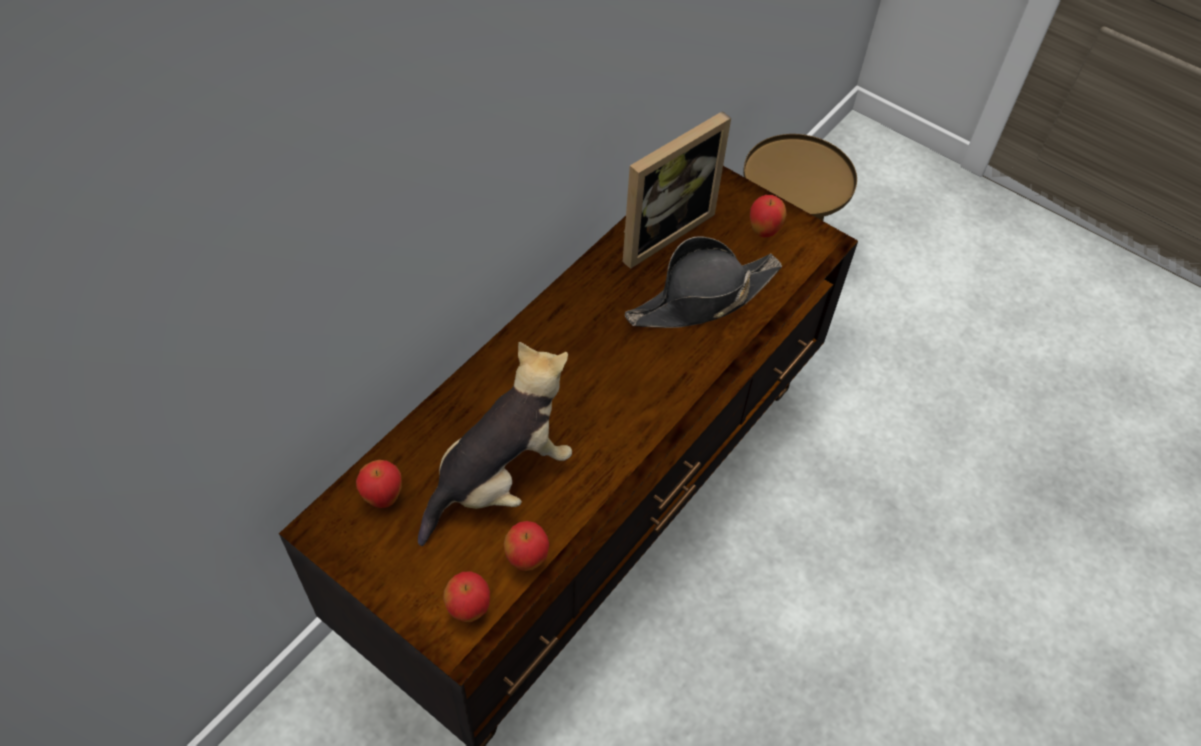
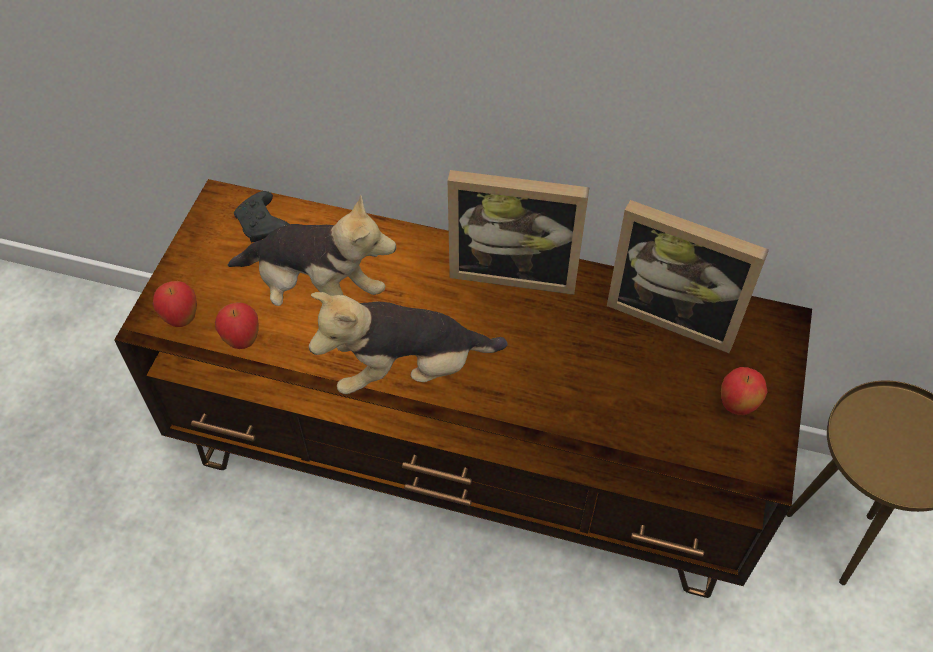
camera: 70 degrees right, 0 degrees up
apple [356,460,401,508] -> black game controller [234,191,289,242]
black hat [625,237,782,328] -> none
none -> plush toy [309,292,508,394]
none -> picture frame [448,170,590,295]

